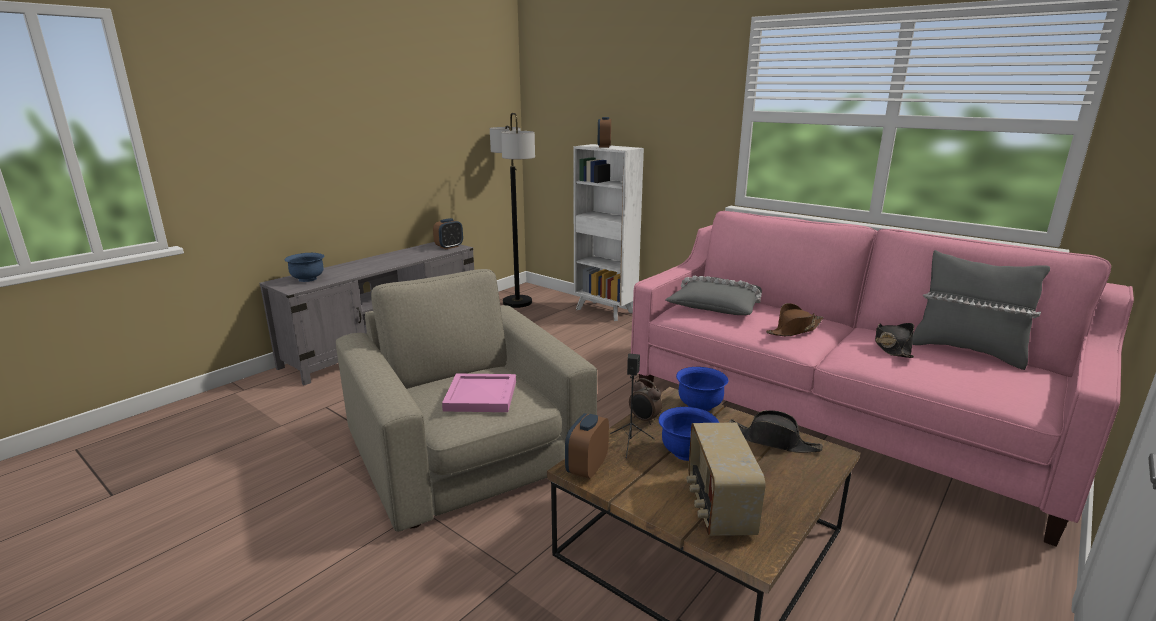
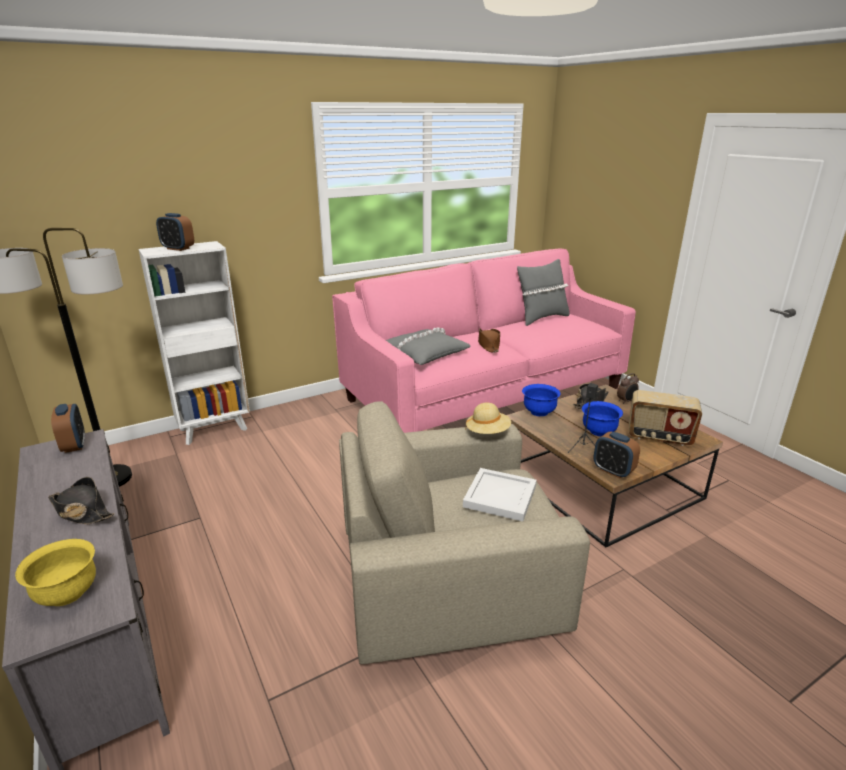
camera: 70 degrees left, 5 degrees up
blue bowl [284,253,325,282] -> yellow bowl [15,539,96,606]
pink tray [442,374,516,412] -> white tray [463,468,537,521]
alarm clock [629,378,662,425] -> alarm clock moved to [617,373,639,404]
black hat [875,323,914,358] -> black hat moved to [48,477,115,524]
none -> beige hat [465,403,511,434]

